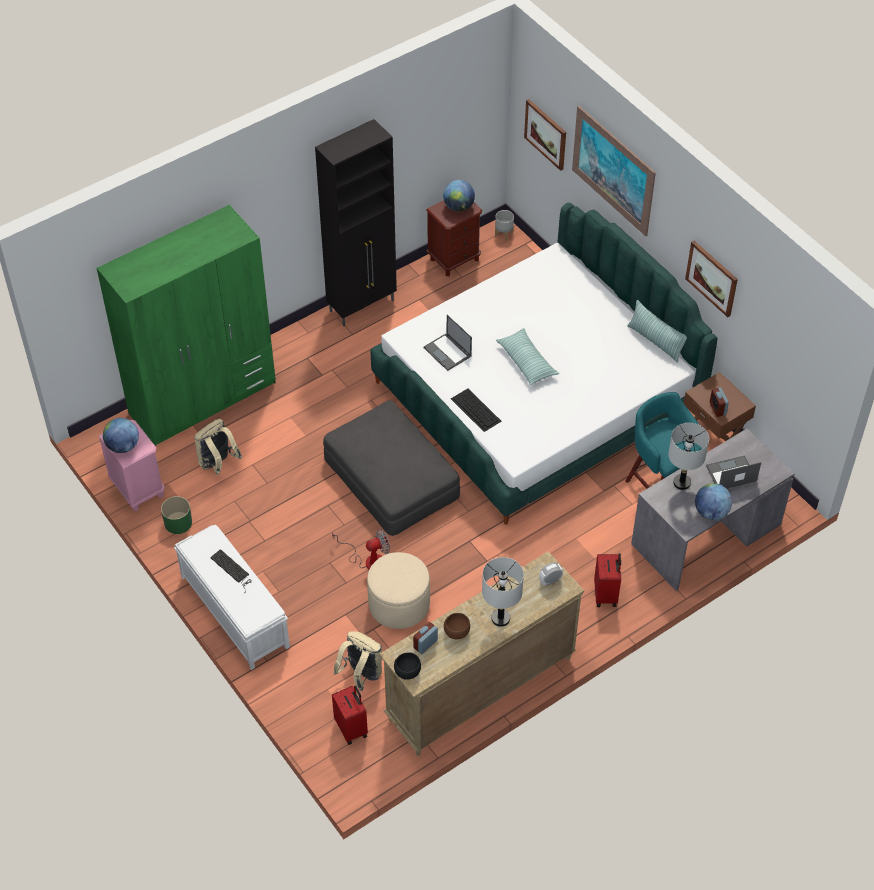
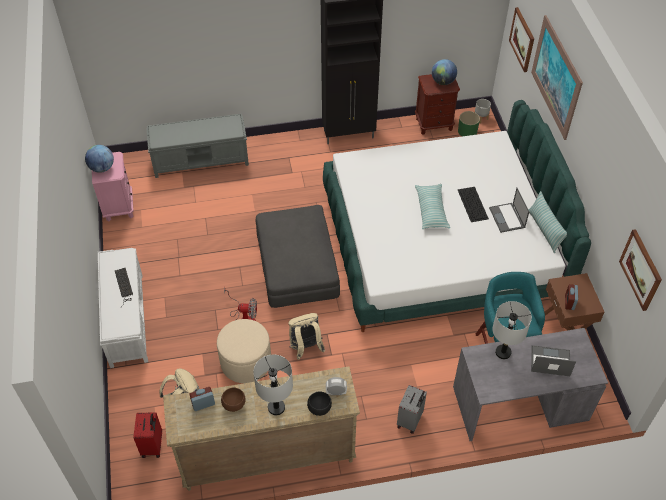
camera: 25 degrees right, 0 degrees up
green wardrobe [97,205,276,446] -> grey bench [146,114,249,178]
green planter [161,496,192,534] -> green planter moved to [458,111,480,136]
beige backpack [194,419,242,475] -> beige backpack moved to [288,313,325,360]
black bowl [394,652,421,680] -> black bowl moved to [307,391,332,416]
laptop [423,315,472,371] -> laptop moved to [489,188,529,233]
keyboard [451,388,502,432] -> keyboard moved to [458,187,489,222]
red suitcase [594,553,621,607] -> grey suitcase [397,385,427,434]
picture [685,241,738,317] -> picture moved to [619,229,662,311]
globe [695,483,732,520] -> none

